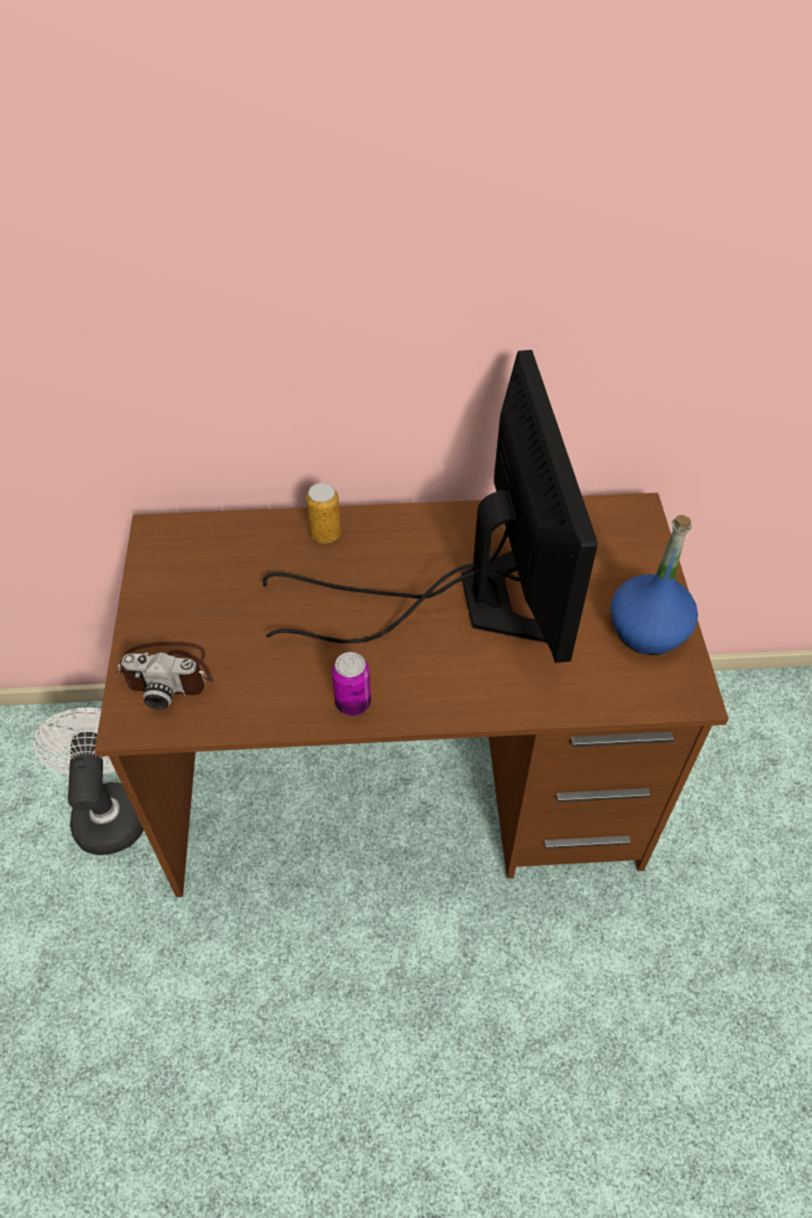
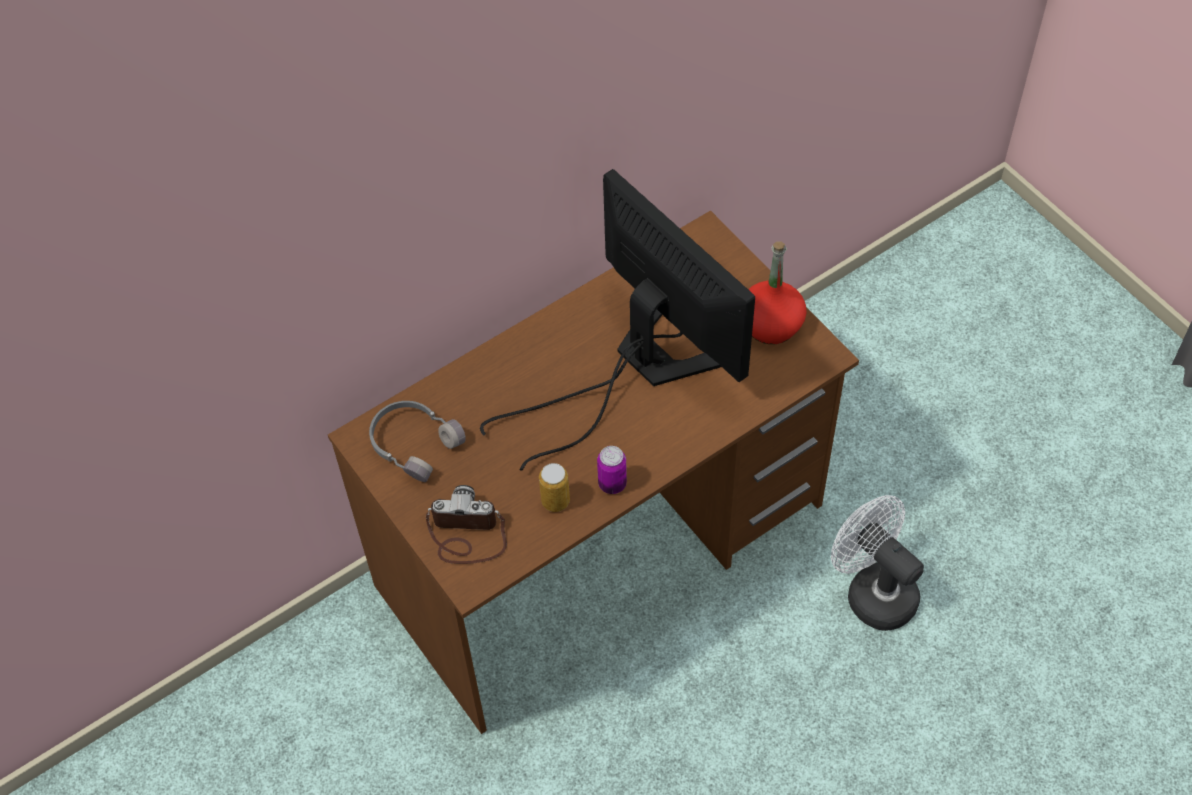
camera: 30 degrees left, 5 degrees up
white fan [33,708,144,855] -> white fan moved to [831,495,924,631]
camera [116,642,213,710] -> camera turned 150 degrees counterclockwise [426,485,507,564]
can [306,483,341,543] -> can moved to [539,463,570,512]
blue bottle [610,515,698,655] -> red bottle [748,242,807,344]
none -> grey headphones [369,401,466,482]

